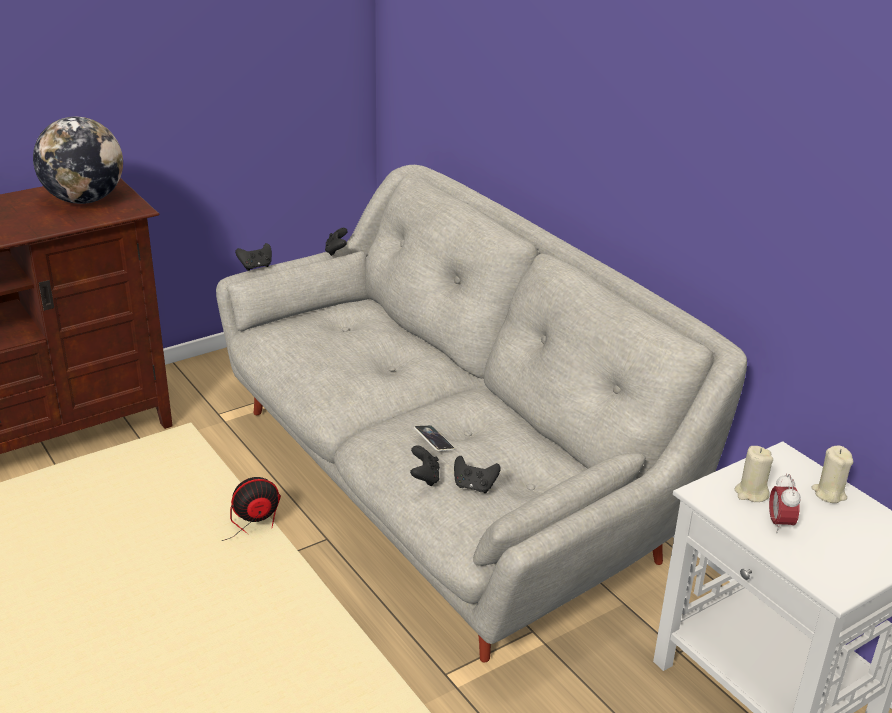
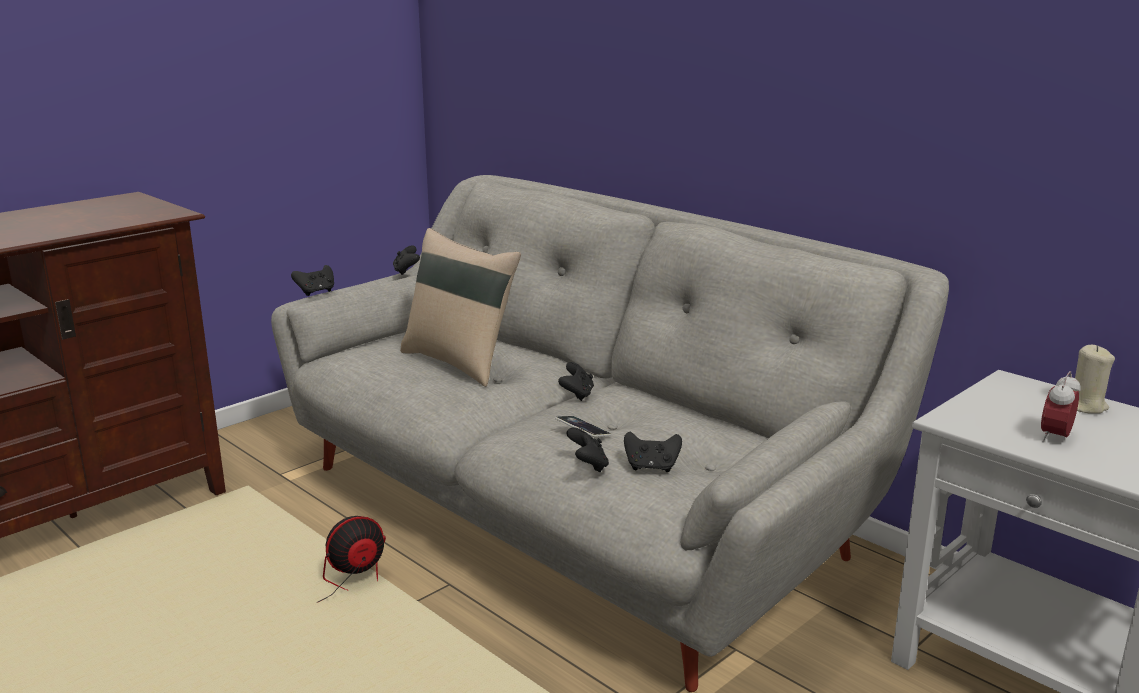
camera: 10 degrees left, 10 degrees down
globe [33,117,123,204] -> none
beige candle [735,446,773,502] -> none
alarm clock [769,473,801,533] -> alarm clock turned 45 degrees clockwise [1041,371,1081,442]
none -> beige pillow [400,228,521,387]
none -> black game controller [558,362,594,401]

